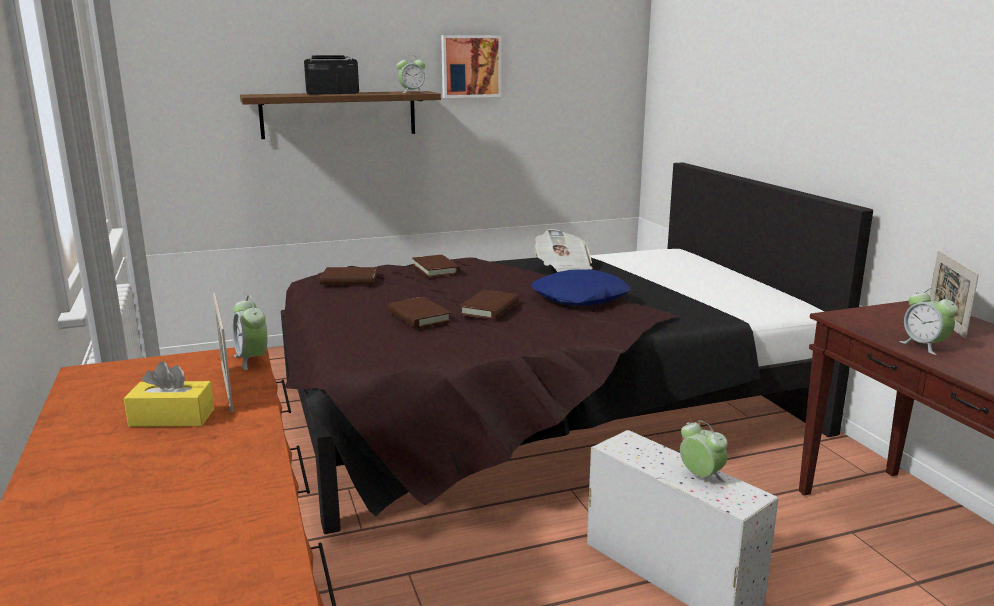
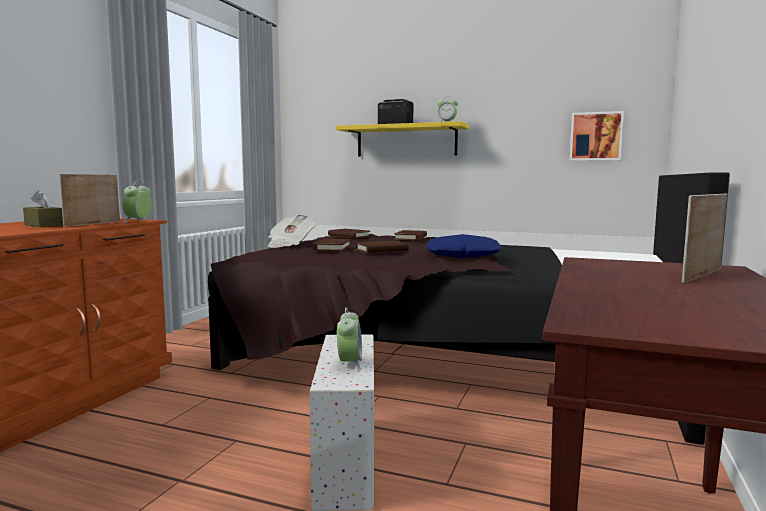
camera: 40 degrees right, 10 degrees down
yellow tissue box [124,361,214,427] -> brown tissue box [23,190,63,227]
brown shelf [240,91,441,139] -> yellow shelf [336,121,469,157]
picture [441,35,501,98] -> picture moved to [570,111,624,161]
newspaper [535,229,593,272] -> newspaper moved to [268,214,317,248]
alarm clock [899,288,958,355] -> none

